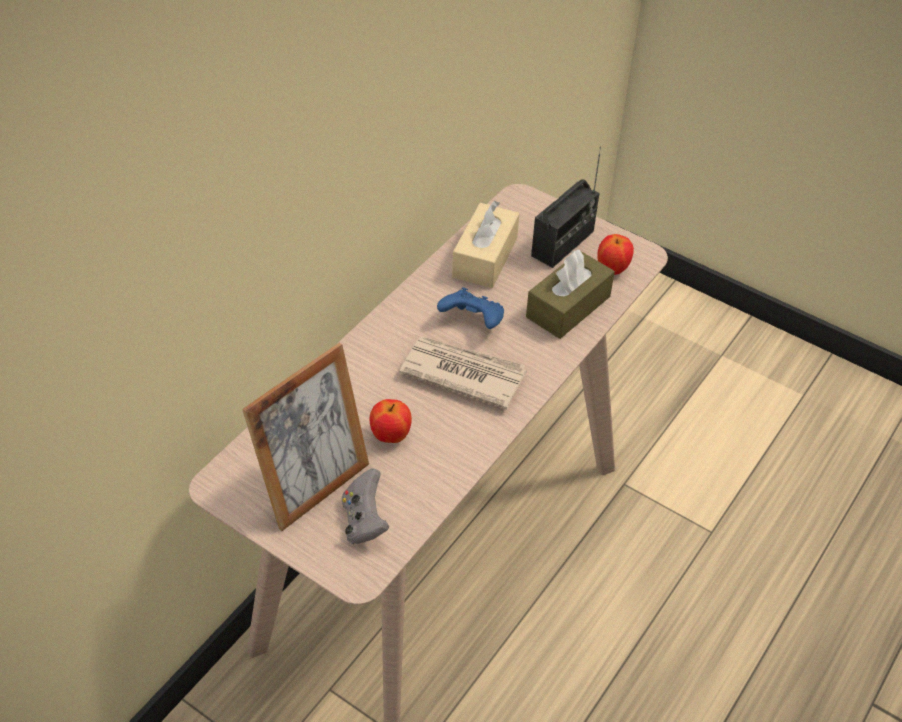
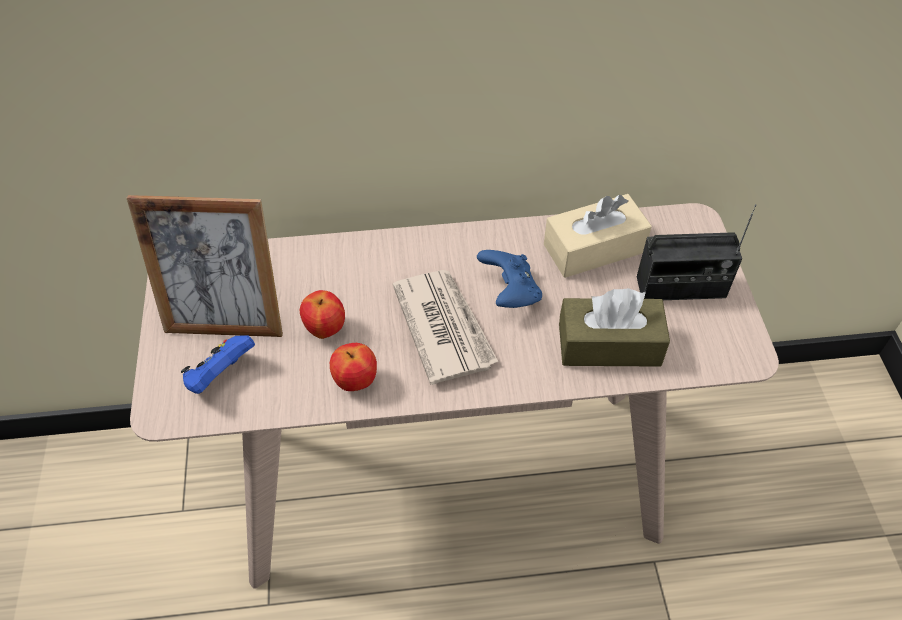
camera: 50 degrees right, 5 degrees up
grey game controller [342,468,390,544] -> blue game controller [181,335,255,394]
apple [597,234,634,275] -> apple moved to [330,343,377,391]

